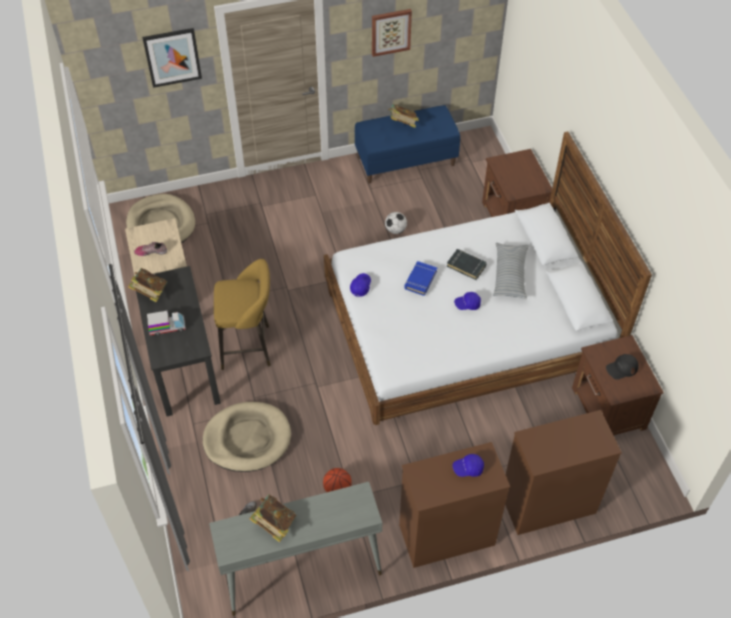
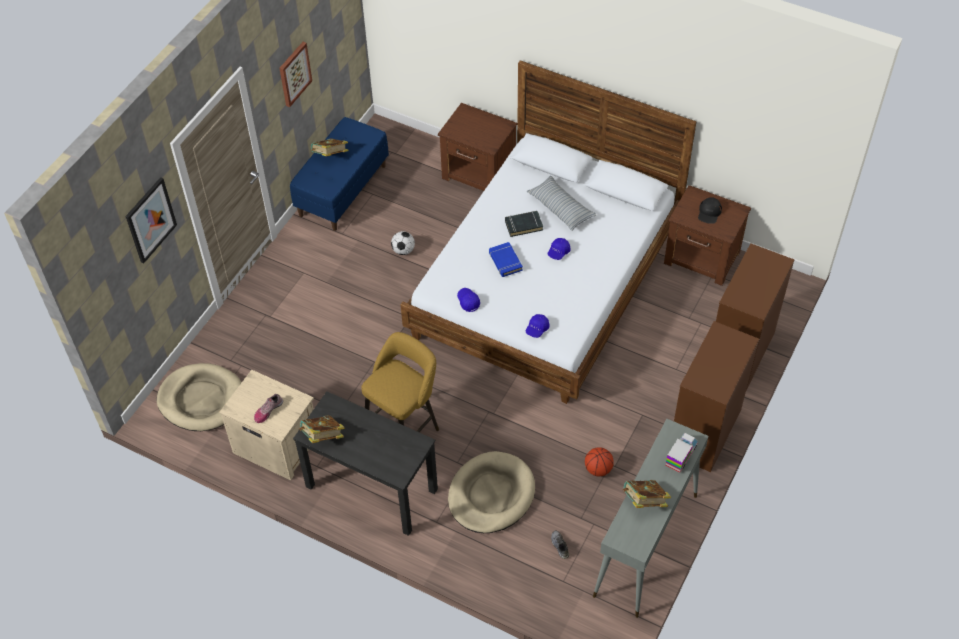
camera: 45 degrees left, 0 degrees up
toy truck [147,311,186,335] -> toy truck moved to [665,433,698,473]
blue cap [452,454,484,477] -> blue cap moved to [526,314,550,338]

